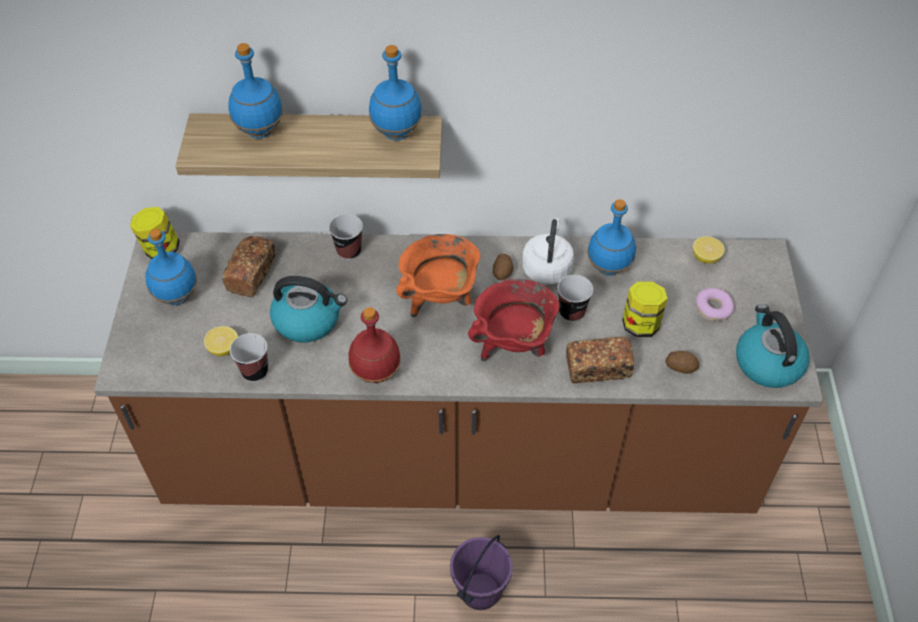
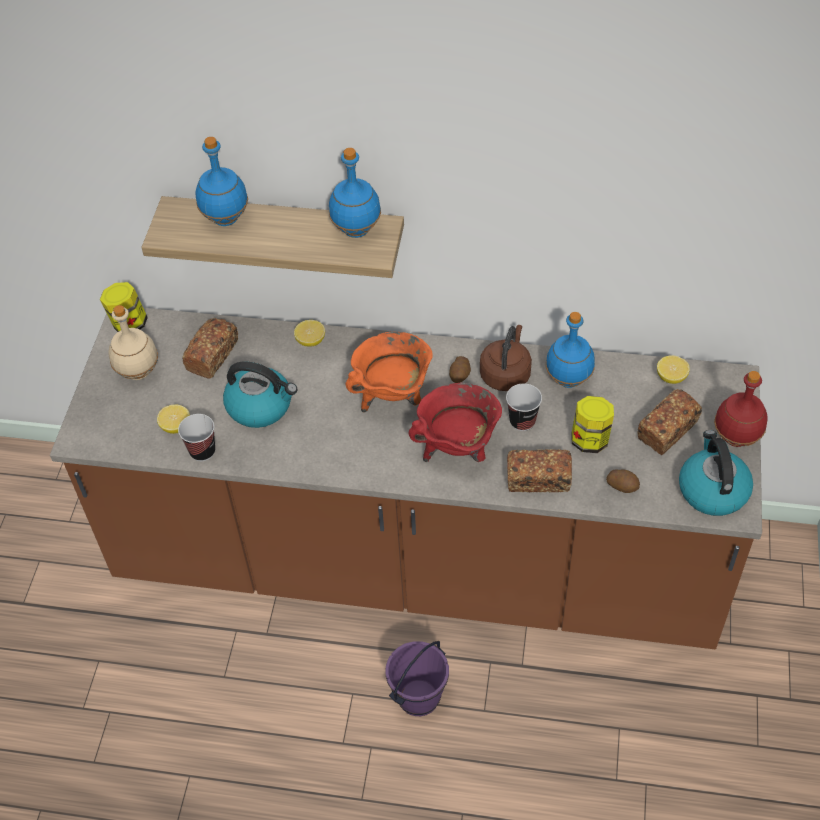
camera: 10 degrees right, 0 degrees up
blue bottle [146,229,197,305] -> beige bottle [108,305,158,380]
cup [329,214,363,260] -> lemon [294,320,325,346]
red bottle [349,307,401,383] -> red bottle moved to [714,371,768,447]
white kettle [522,218,574,284] -> brown kettle [480,325,532,391]
donut [695,288,734,321] -> bread [637,389,702,455]

